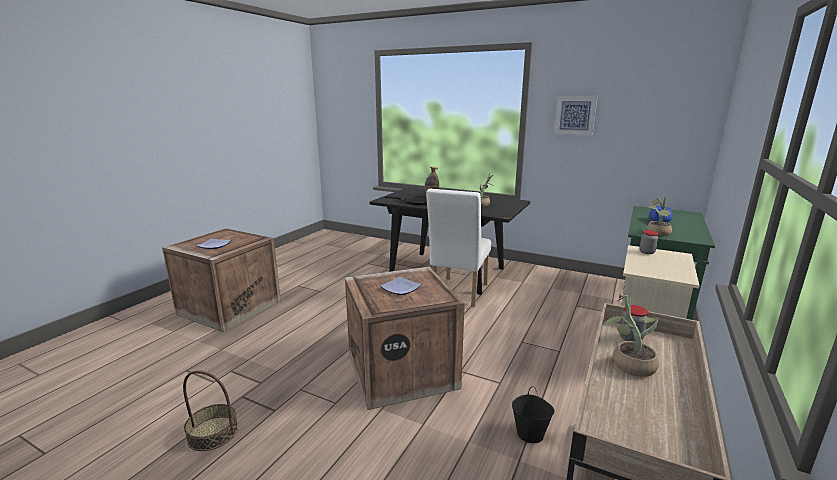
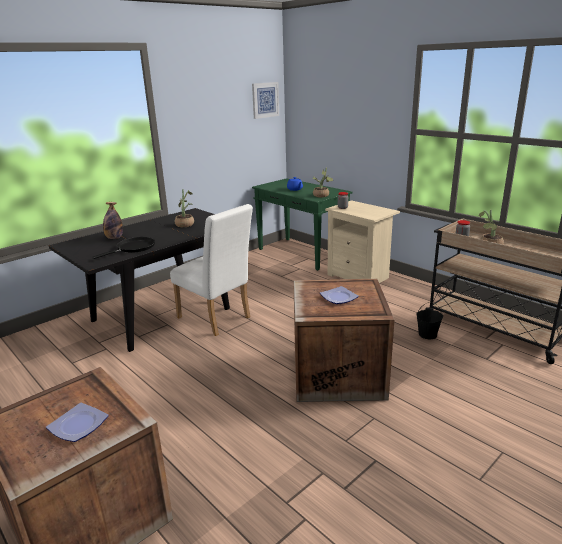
camera: 70 degrees left, 5 degrees up
basket [183,370,238,451] -> none
picture [554,96,598,136] -> picture moved to [252,82,279,119]

